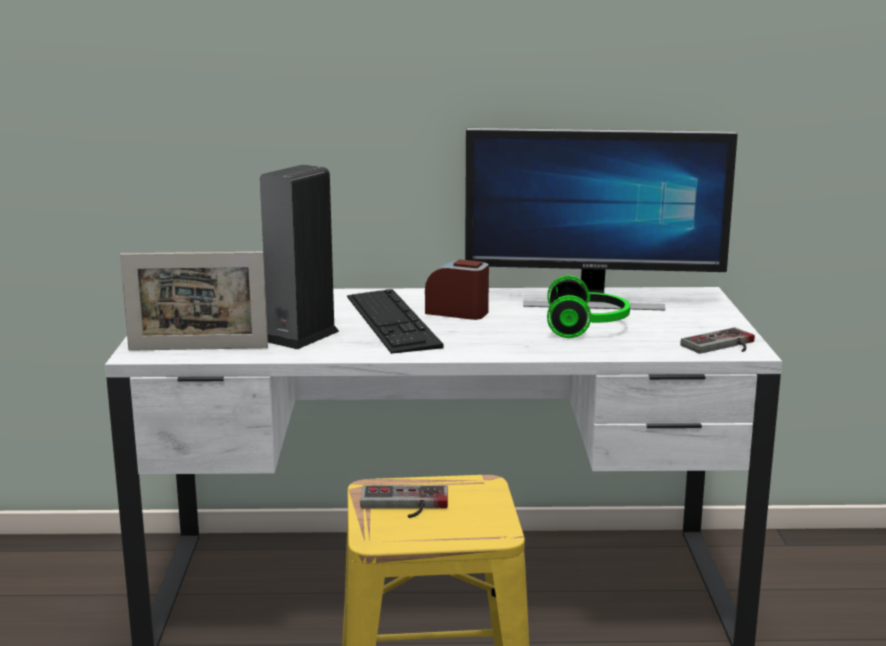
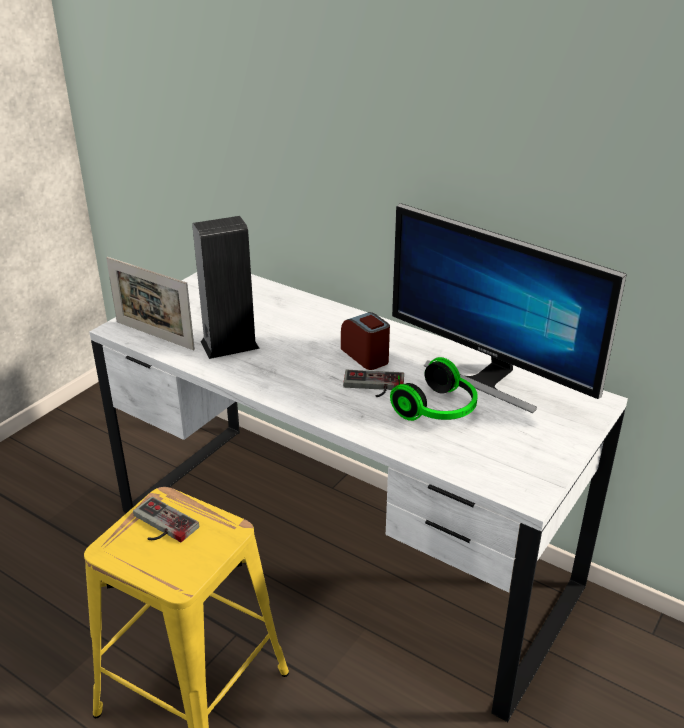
camera: 35 degrees right, 15 degrees up
keyboard [347,289,443,354] -> none
game controller [680,327,755,354] -> game controller moved to [343,370,404,397]

